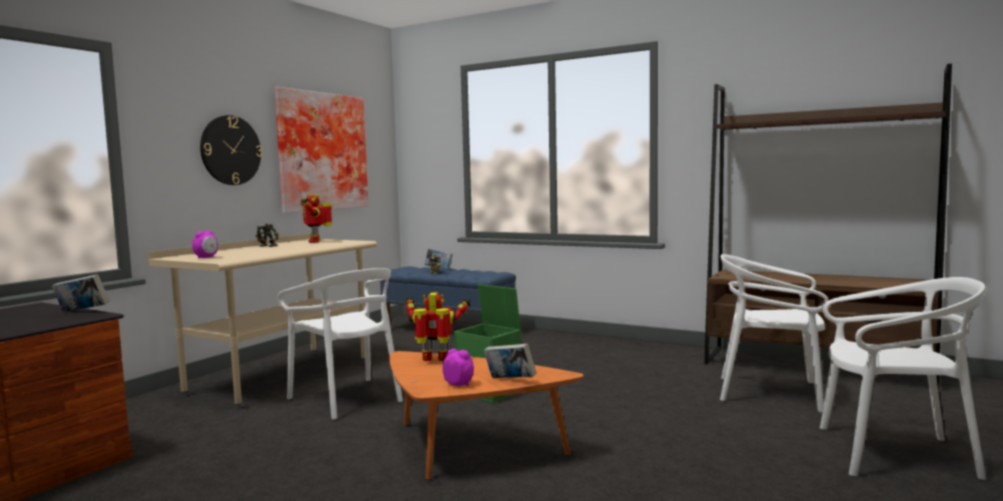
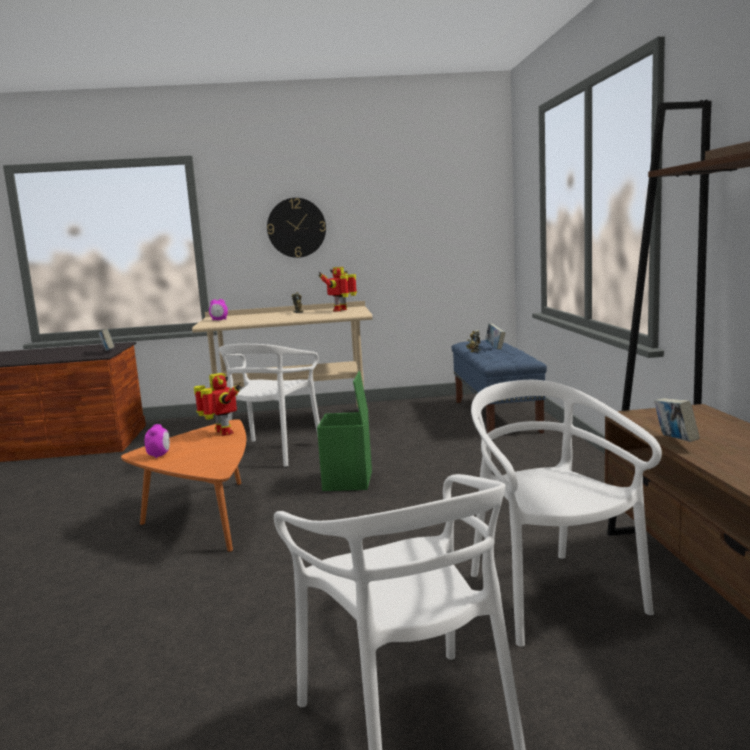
camera: 55 degrees right, 5 degrees up
picture [275,87,369,213] -> none
book [484,343,537,378] -> book moved to [654,398,699,442]

